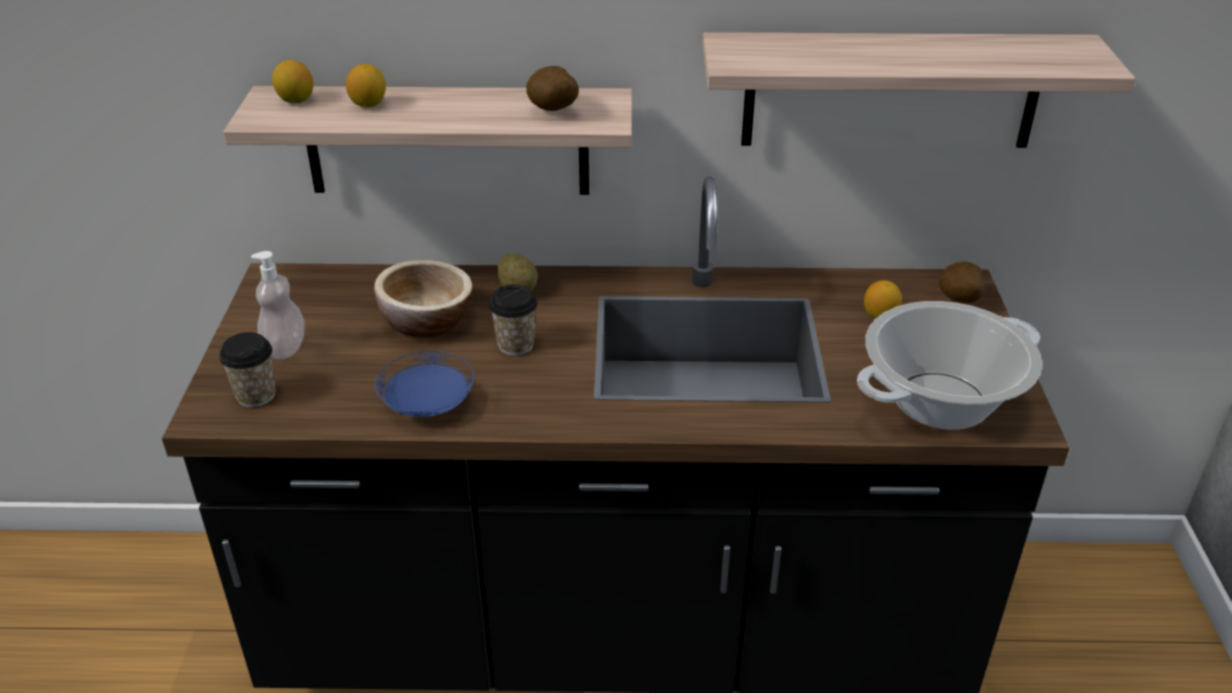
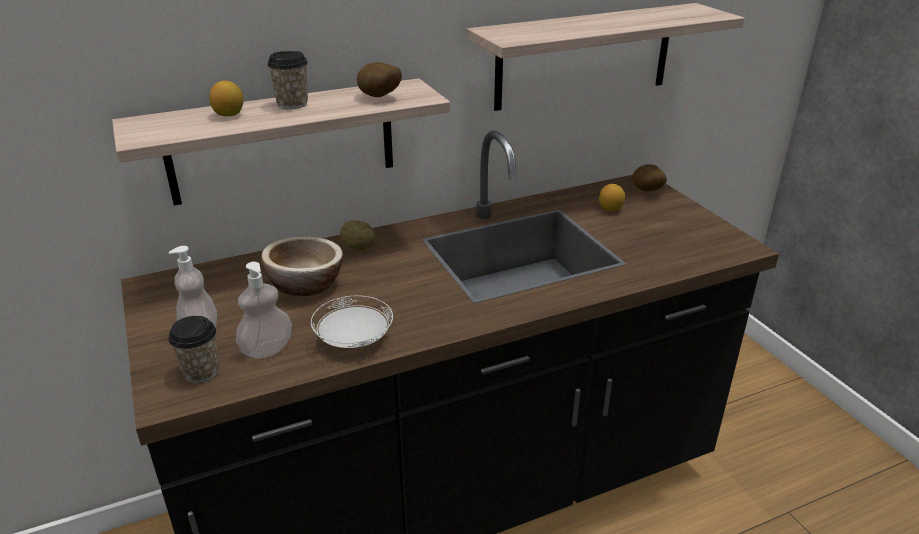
camera: 25 degrees left, 5 degrees down
lemon [272,60,313,103] -> none
blue plate [375,351,474,417] -> white plate [311,295,393,348]
cup [489,285,537,356] -> cup moved to [267,51,308,109]
cooking pot [857,301,1042,430] -> none
none -> soap dispenser [236,262,292,358]

